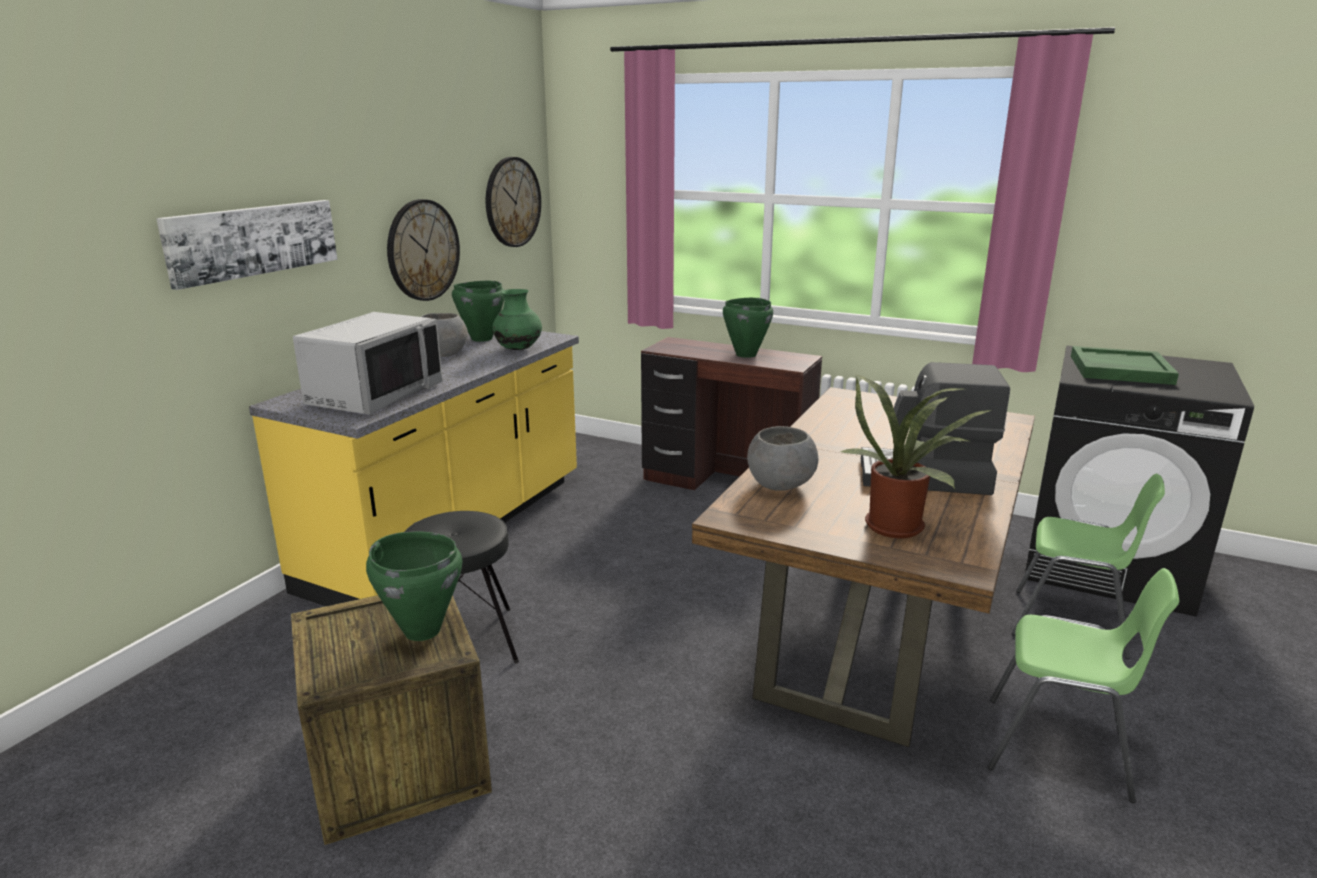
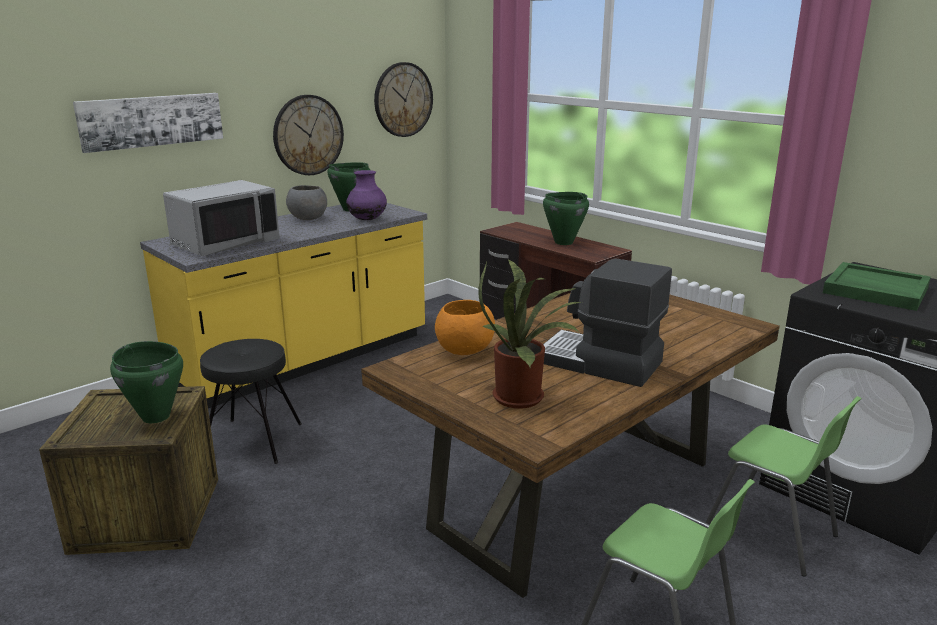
camera: 20 degrees right, 0 degrees up
green vase [492,289,542,350] -> purple vase [346,170,387,220]
grey bowl [747,426,819,491] -> orange bowl [435,300,495,355]

